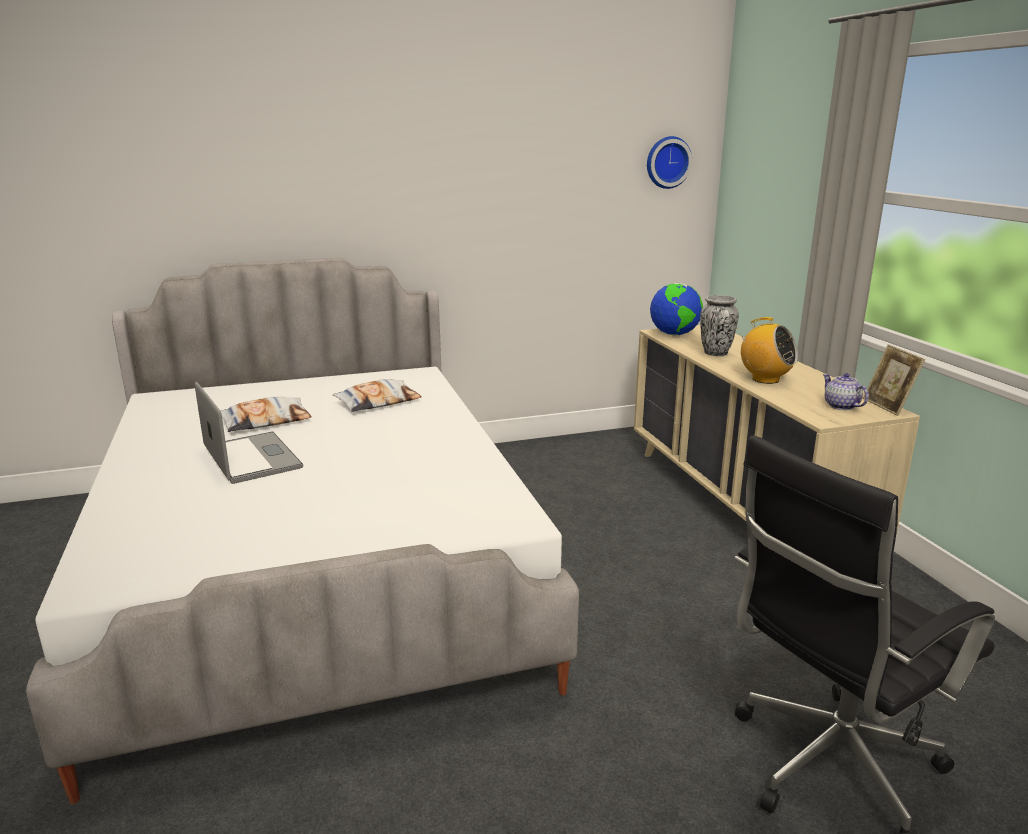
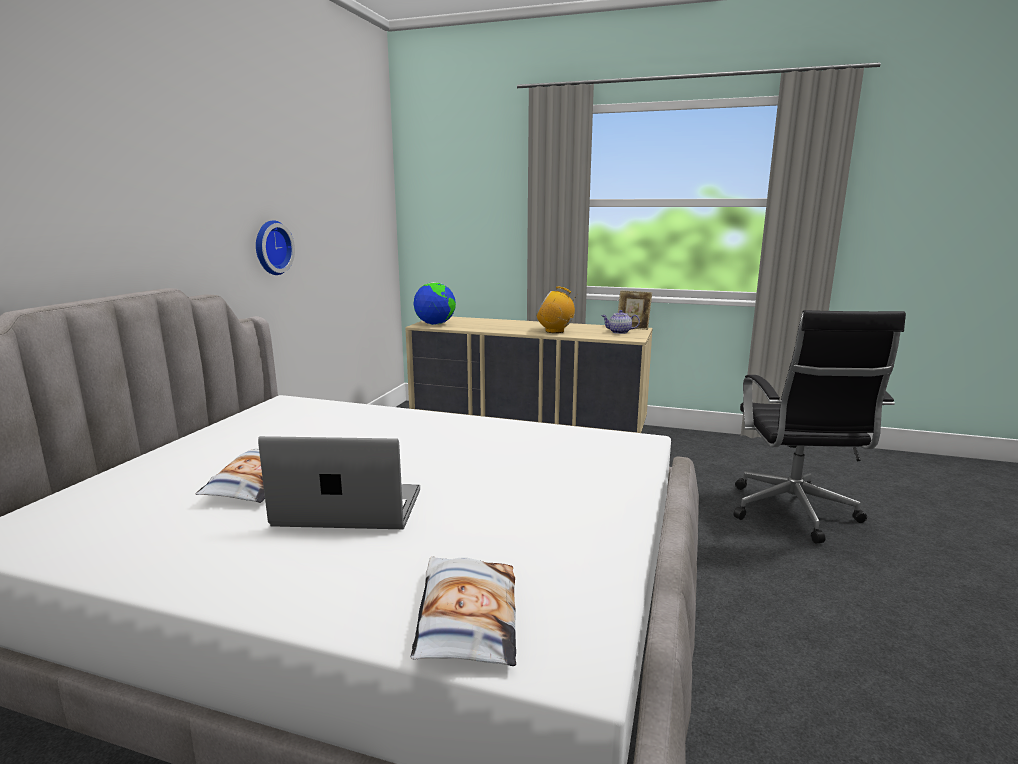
camera: 55 degrees left, 5 degrees down
pillow [332,379,422,412] -> pillow moved to [411,556,516,666]
wall clock [647,136,692,189] -> wall clock moved to [256,220,295,275]
vase [700,295,739,356] -> none
radio [740,317,798,384] -> radio turned 150 degrees counterclockwise [536,287,577,333]

